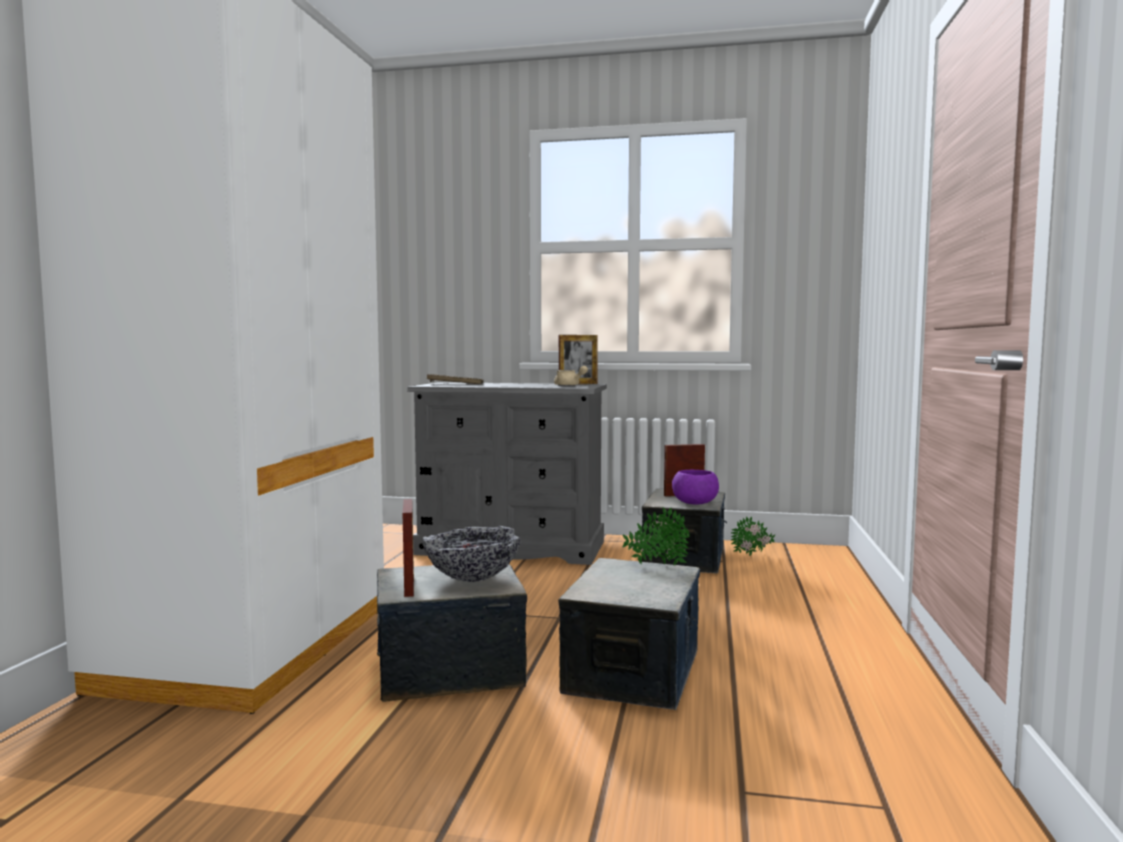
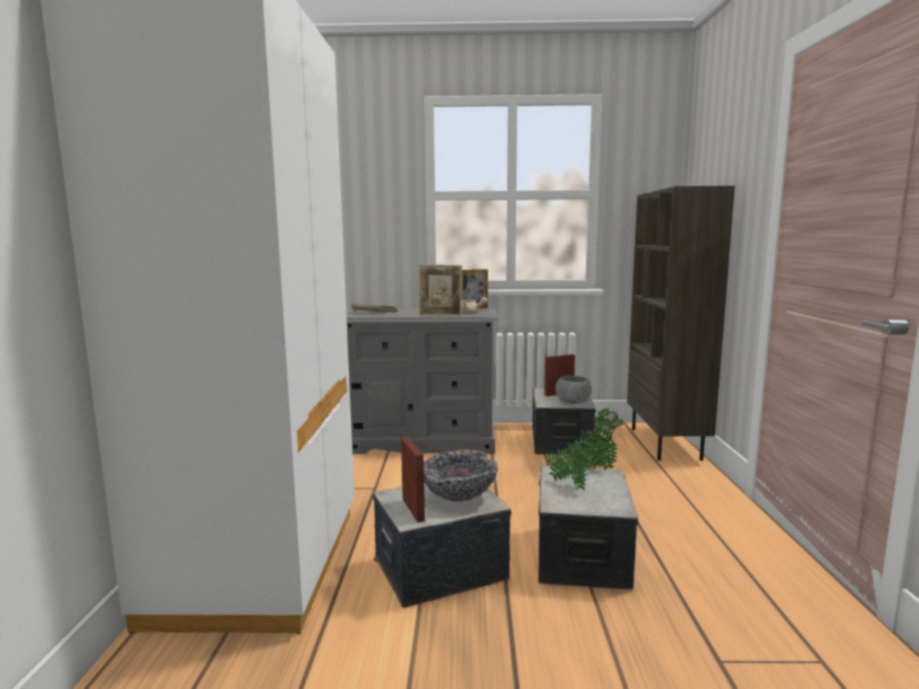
camera: 10 degrees left, 5 degrees up
purple bowl [672,470,719,505] -> grey bowl [555,376,592,404]
none -> picture frame [419,264,462,316]
none -> potted plant [546,440,593,490]
none -> brown bookcase [627,186,735,461]

